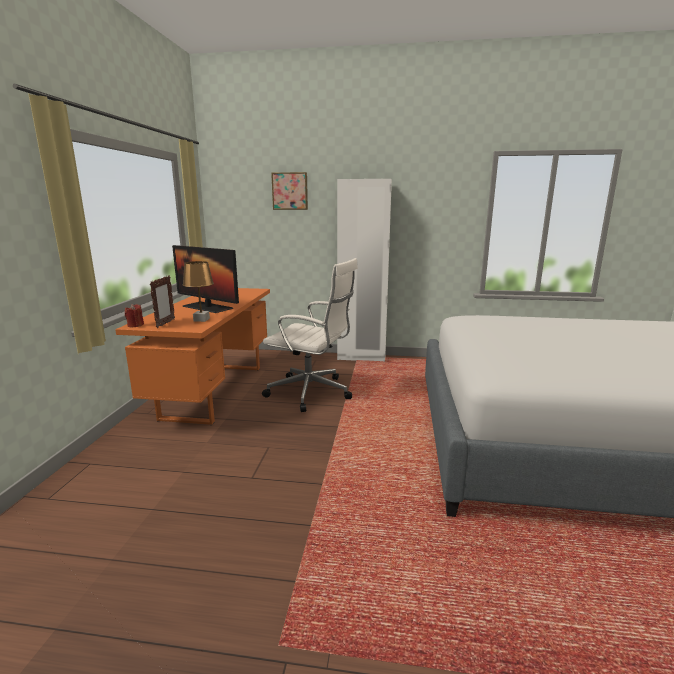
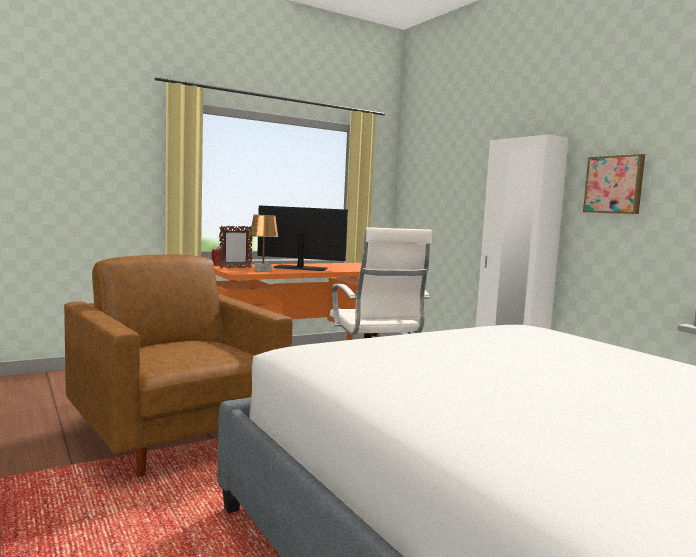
camera: 50 degrees right, 10 degrees down
monitor [172,245,239,313] -> monitor turned 105 degrees clockwise [257,205,348,271]
picture [271,172,308,210] -> picture moved to [583,154,645,214]
none -> brown armchair [64,254,292,477]

